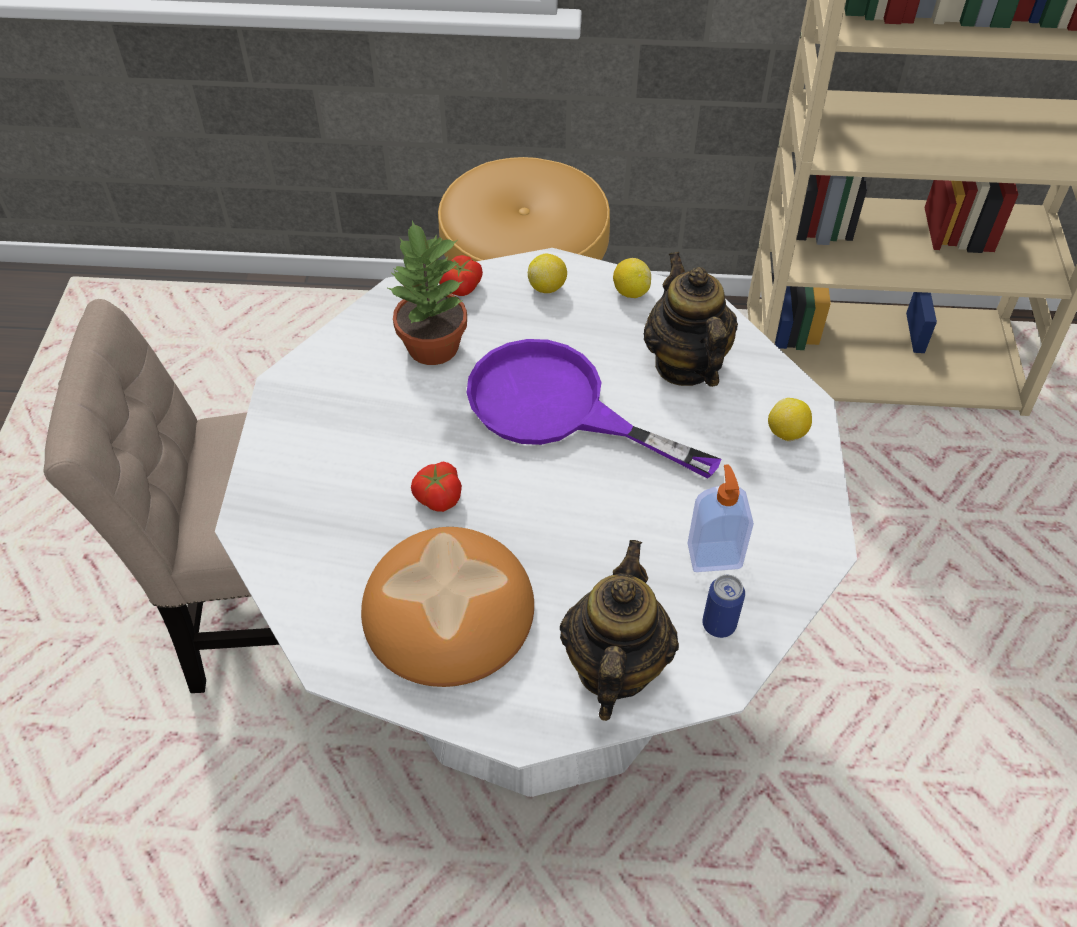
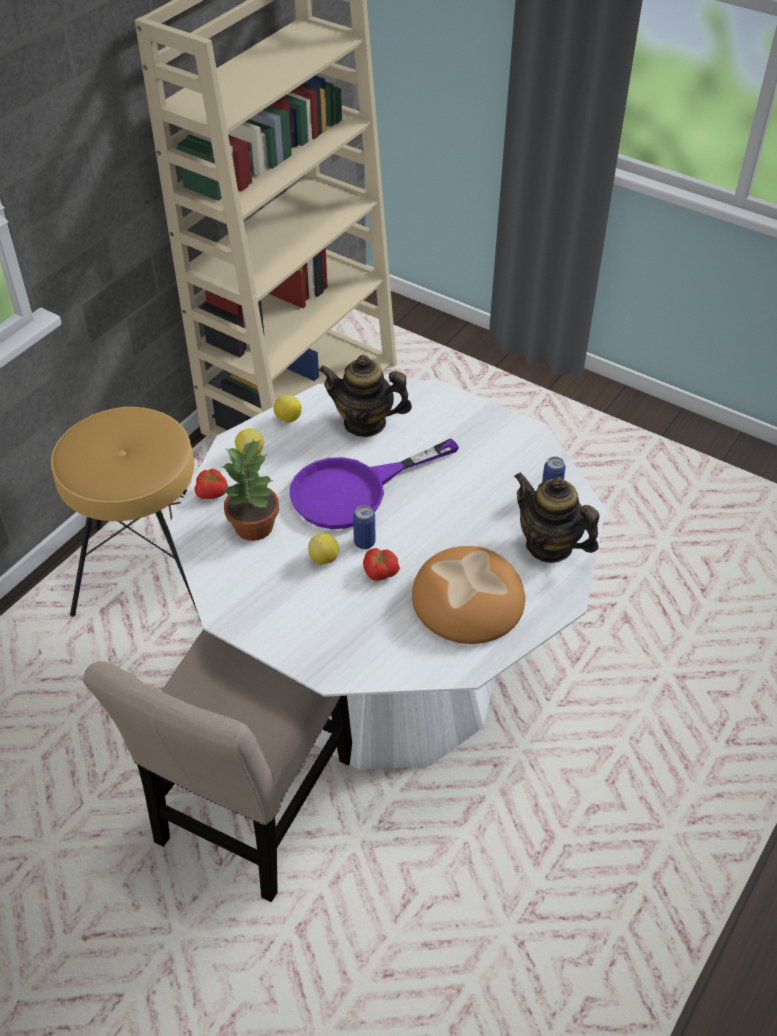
camera: 60 degrees left, 5 degrees down
soap dispenser [688,464,754,572] -> none
lemon [768,398,812,441] -> lemon moved to [308,533,339,565]
none -> can [353,505,375,549]

